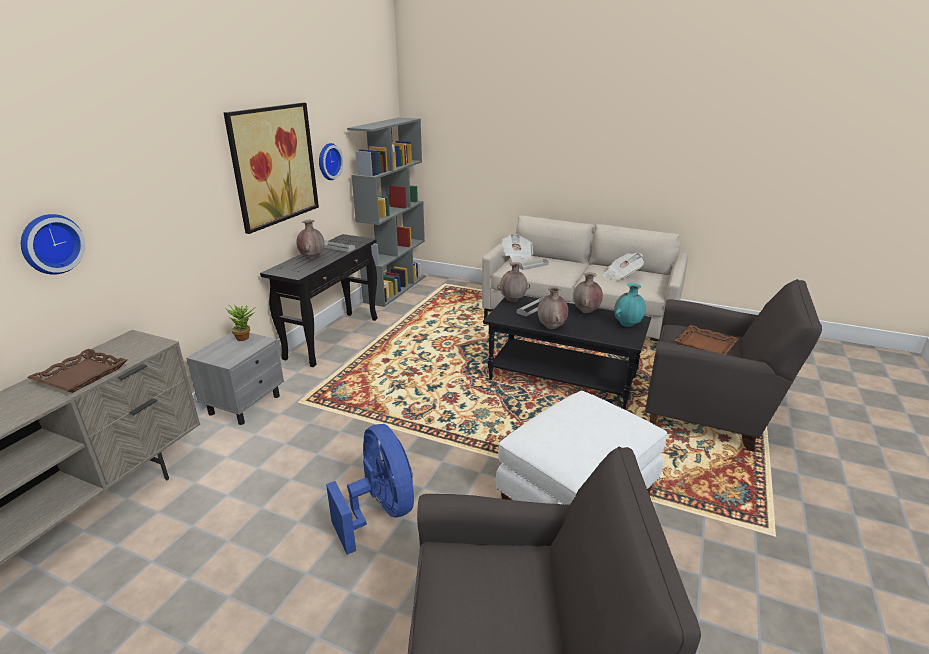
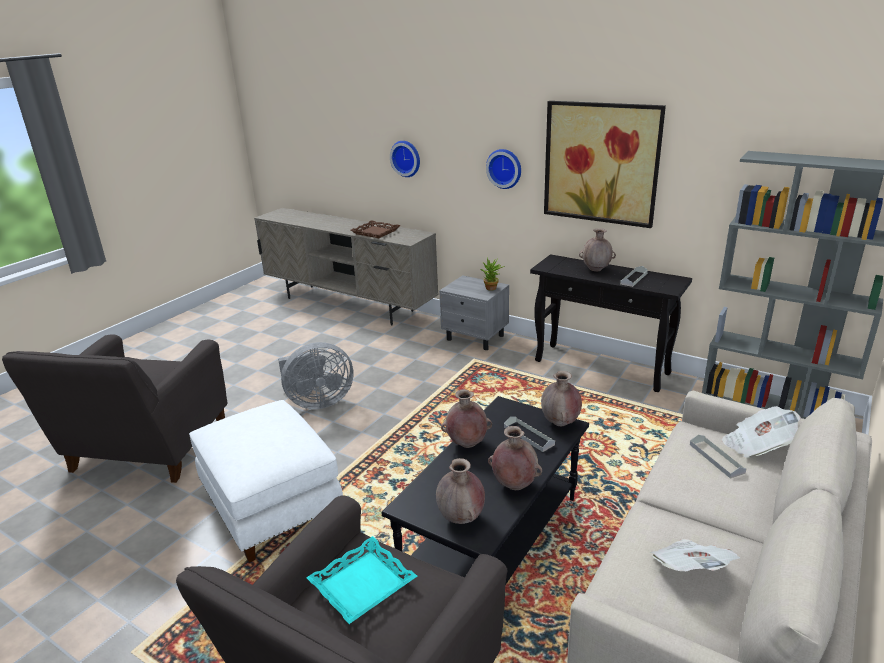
camera: 100 degrees right, 0 degrees up
wall clock [319,143,343,180] -> wall clock moved to [486,149,521,189]
blue fan [326,424,414,555] -> grey fan [278,342,353,409]
turquoise vase [614,283,646,327] -> brown vase [436,458,485,524]
brown tray [674,325,739,355] -> turquoise tray [306,536,417,624]

